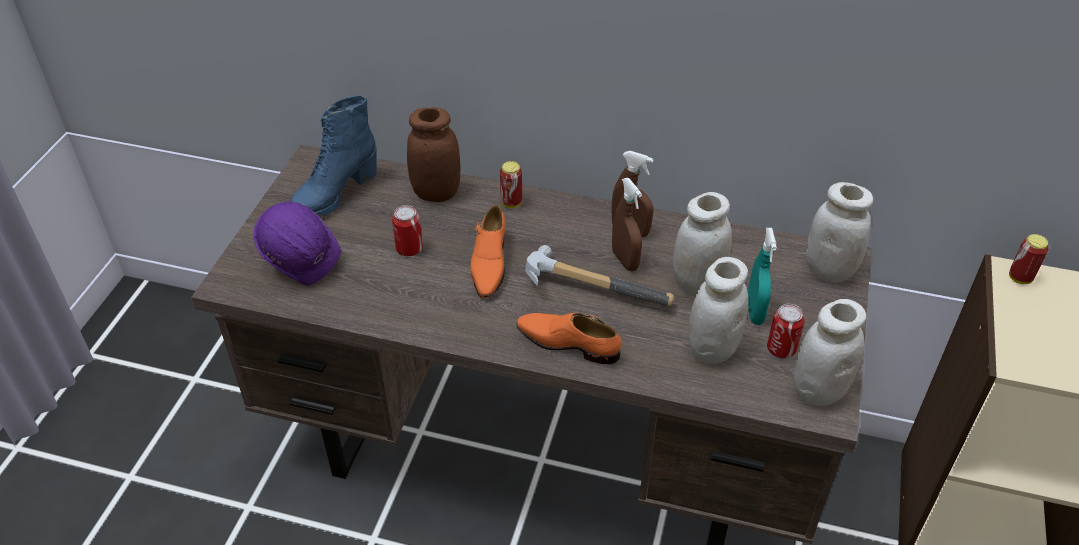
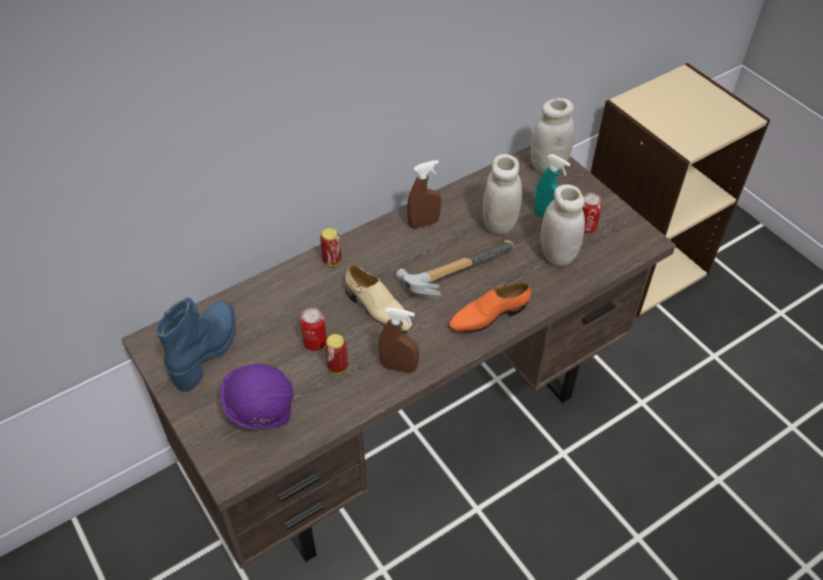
camera: 50 degrees left, 5 degrees up
blue boot [290,95,377,218] -> blue boot turned 150 degrees counterclockwise [156,297,236,392]
brown jar [407,108,460,202] -> none
orange shoe [470,205,506,298] -> beige shoe [345,265,412,333]
brown spray bottle [612,178,642,271] -> brown spray bottle moved to [379,308,419,373]
white jar [794,299,866,406] -> none
can [1009,234,1048,284] -> can moved to [325,334,348,374]

